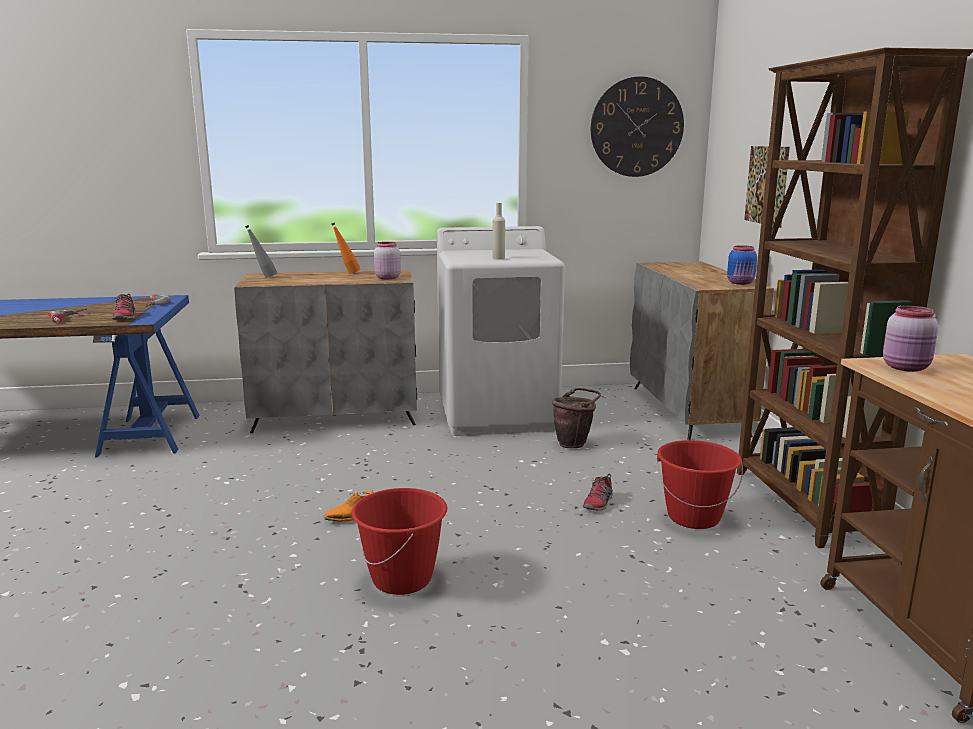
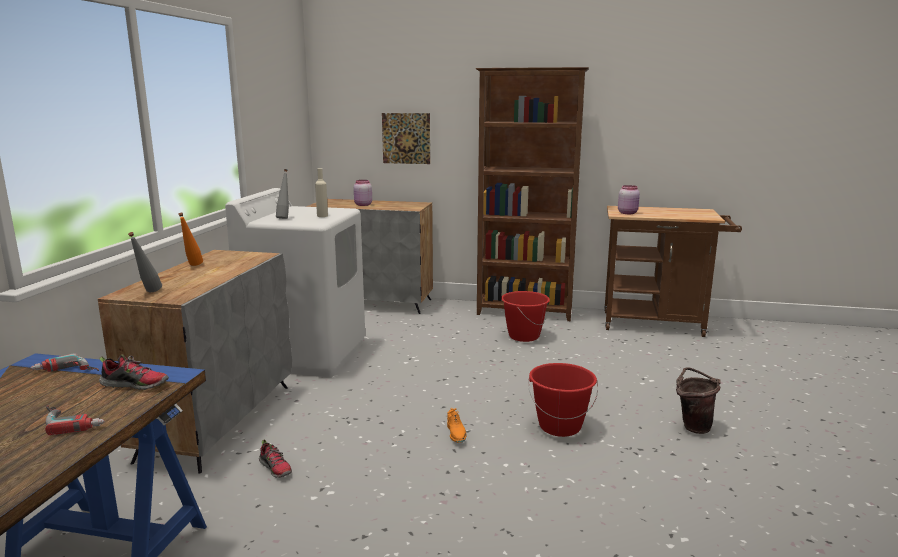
camera: 70 degrees left, 0 degrees up
pink jar [374,242,401,279] -> pink jar moved to [354,180,372,206]
brown bucket [552,388,601,448] -> brown bucket moved to [676,367,721,434]
shoe [583,474,613,511] -> shoe moved to [259,440,292,478]
wall clock [591,76,684,177] -> none
blue jar [727,245,757,285] -> none
none -> grey bottle [276,169,289,219]

